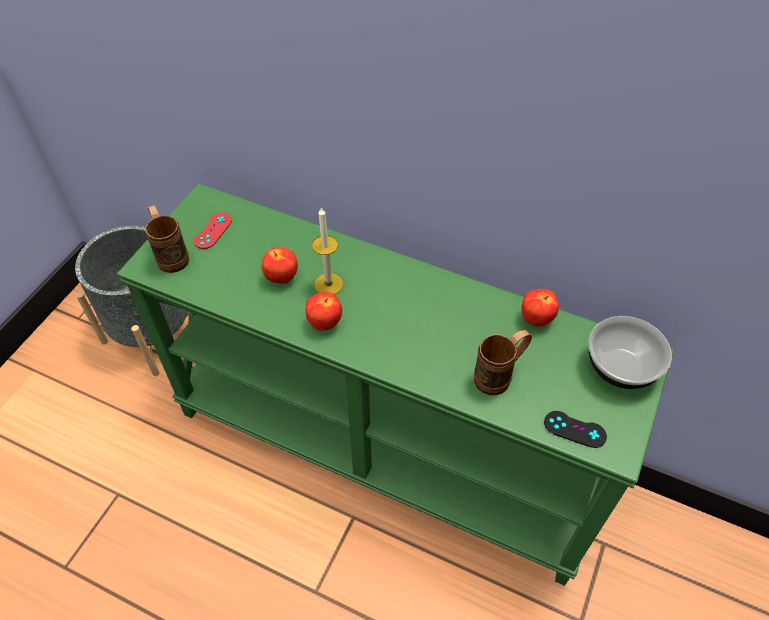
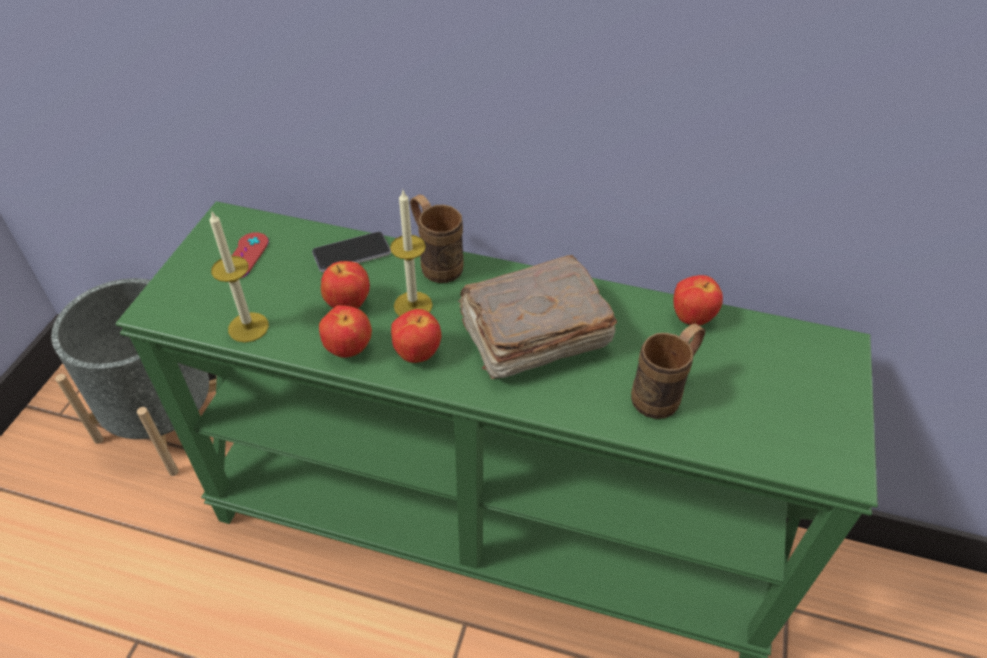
camera: 10 degrees left, 5 degrees down
brown mug [145,205,189,273] -> brown mug moved to [410,194,464,283]
black game controller [544,411,607,448] -> none
bowl [588,316,672,389] -> none
none -> candle [210,210,269,342]
none -> phone [312,232,391,273]
none -> apple [319,305,372,358]
none -> brown book [458,255,617,379]

